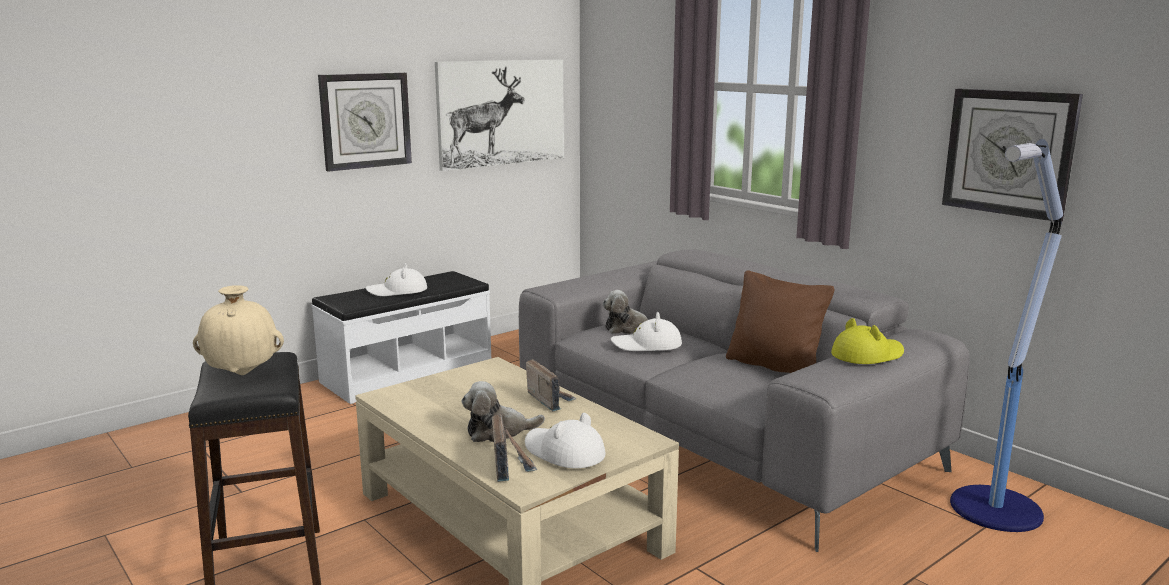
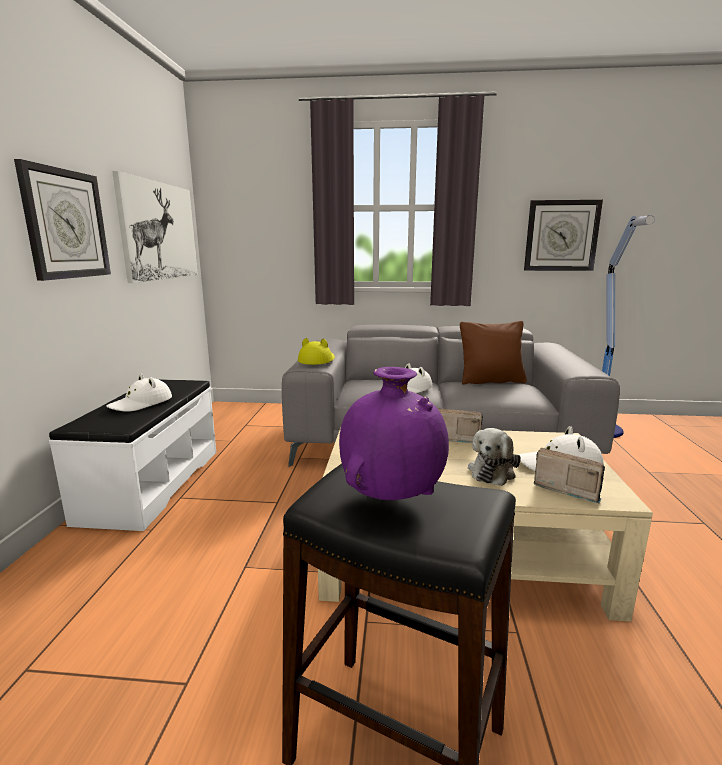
camera: 45 degrees left, 0 degrees up
beige vase [193,285,284,375] -> purple vase [339,367,449,500]
plush toy [602,290,661,334] -> none
yellow hat [831,318,904,364] -> yellow hat moved to [298,338,335,365]

